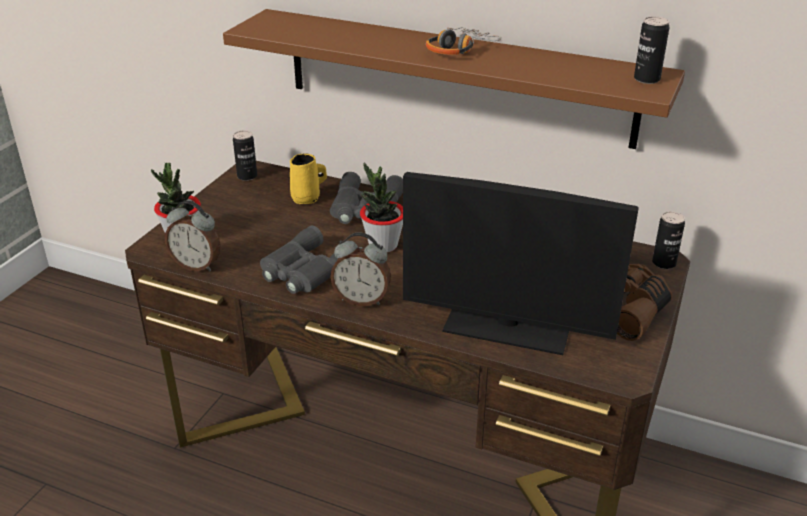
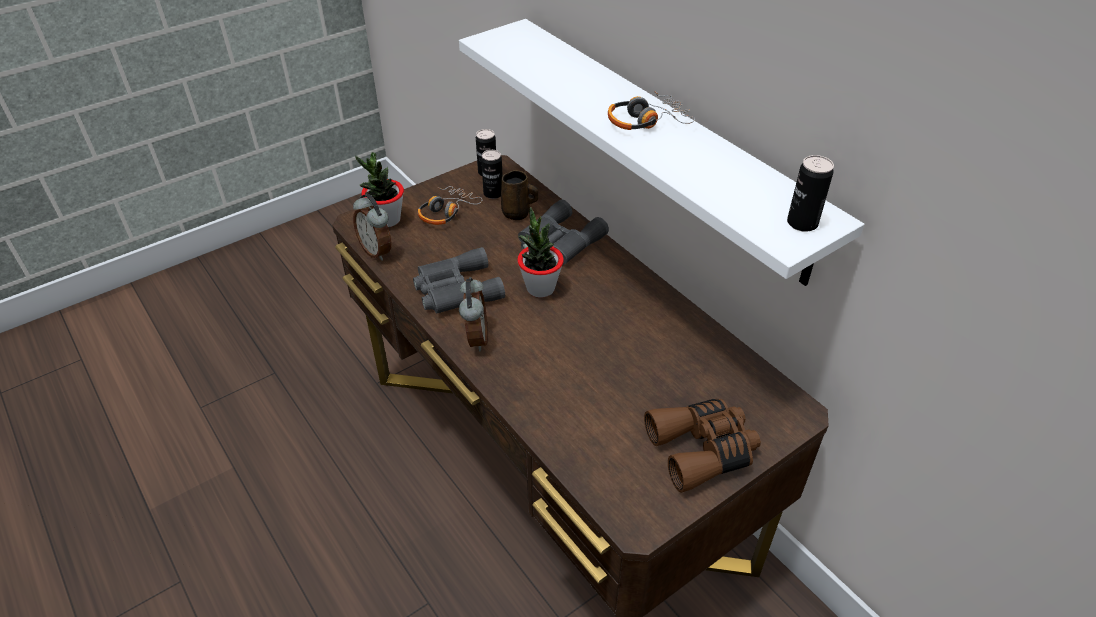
camera: 30 degrees right, 10 degrees up
brown shelf [223,9,685,149] -> white shelf [459,19,864,286]
yellow mug [290,154,327,204] -> brown mug [501,170,538,220]
alarm clock [330,233,391,306] -> alarm clock turned 135 degrees counterclockwise [459,277,488,351]
monitor [403,172,639,355] -> none
can [652,211,685,269] -> can moved to [481,150,503,199]
none -> headphones [418,186,482,225]

